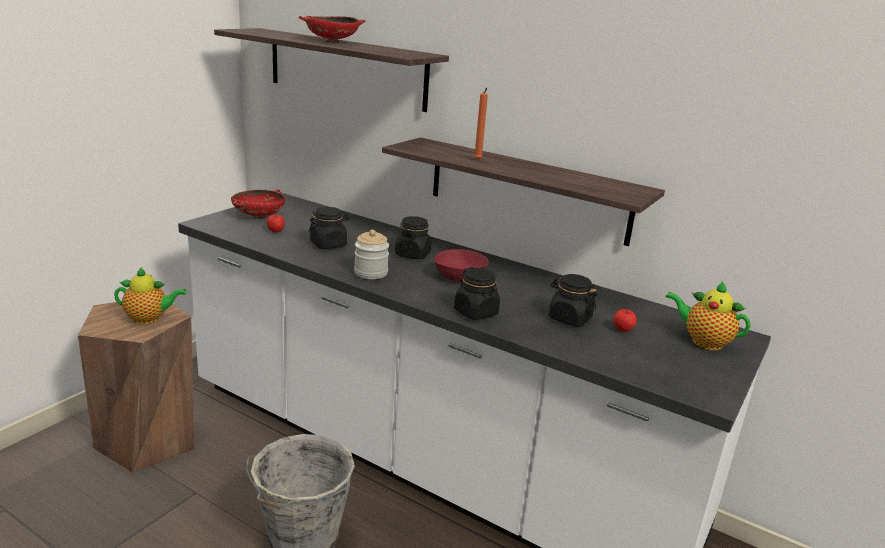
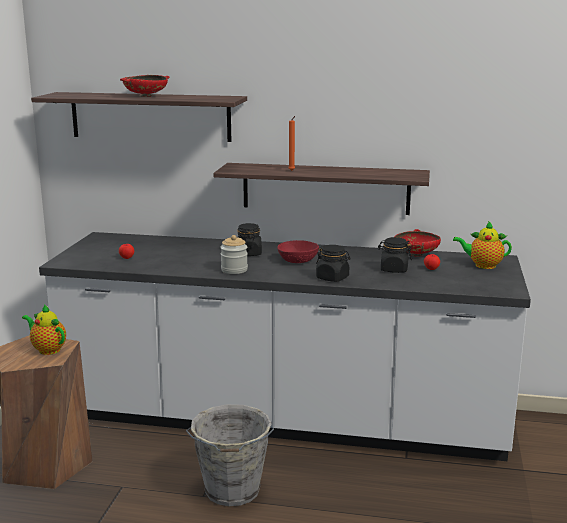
camera: 20 degrees left, 5 degrees down
teapot [114,268,187,324] -> teapot turned 120 degrees counterclockwise [22,304,66,355]
red bowl [231,189,285,219] -> red bowl moved to [394,229,441,256]
black jar [309,207,349,249] -> none

